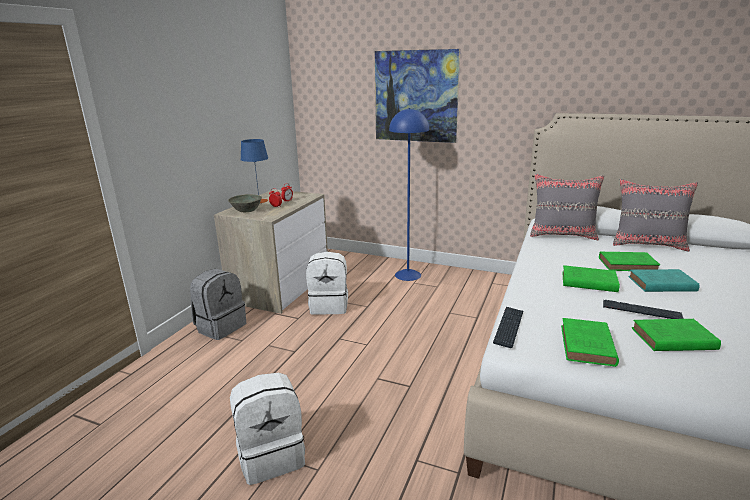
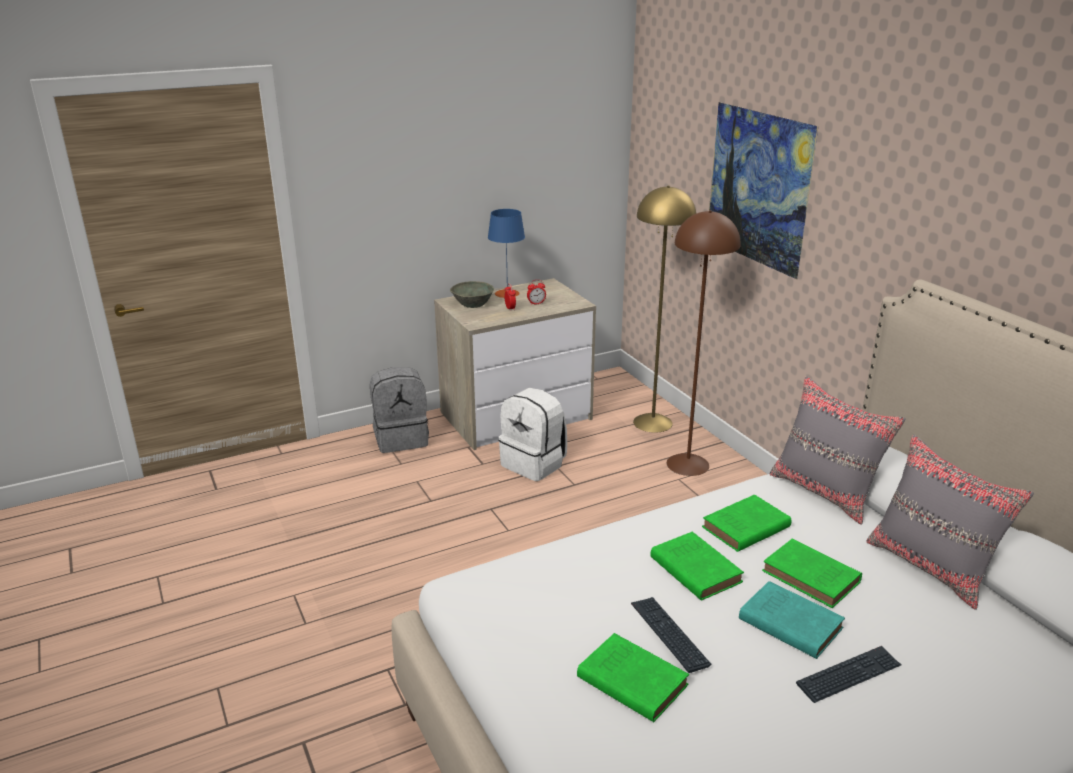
camera: 40 degrees right, 5 degrees up
white backpack [230,373,305,485] -> none
blue floor lamp [389,108,429,281] -> brown floor lamp [667,210,741,476]
keyboard [493,307,523,348] -> keyboard moved to [796,646,901,703]
green book [561,318,619,367] -> green book moved to [702,495,791,552]
none -> yellow floor lamp [633,186,696,433]

